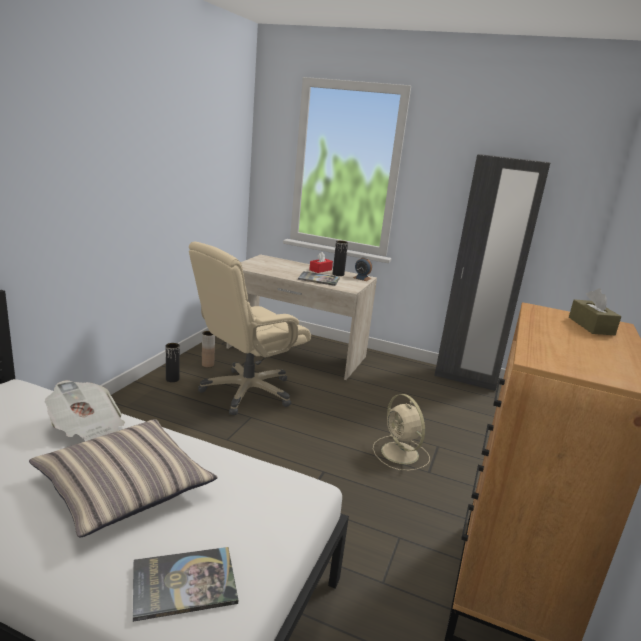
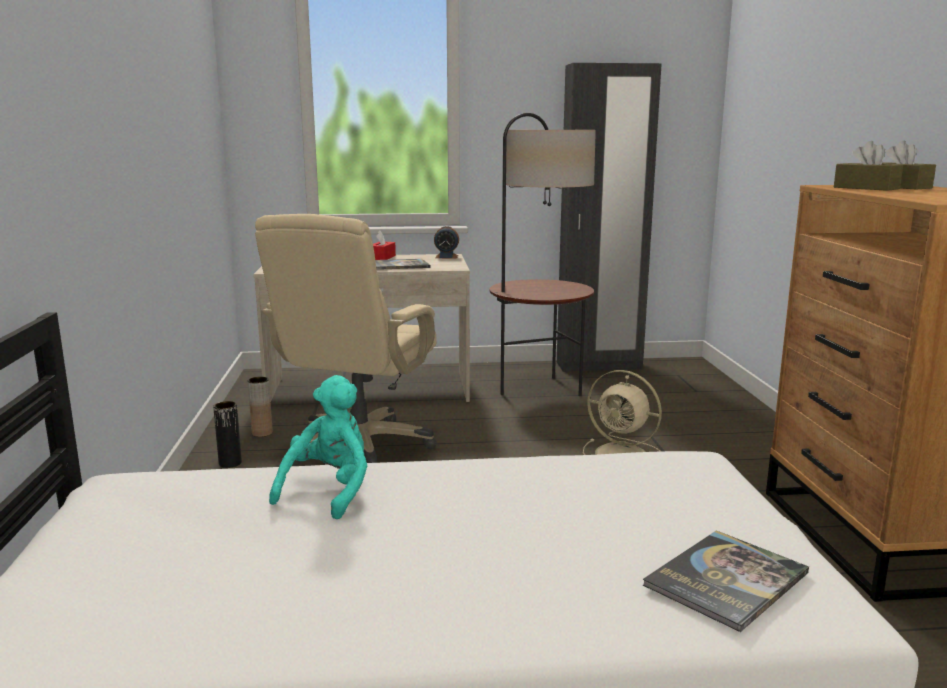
camera: 25 degrees left, 5 degrees down
pillow [29,419,217,538] -> none
newspaper [45,380,125,441] -> turquoise plush toy [269,375,368,519]
black vase [333,240,348,276] -> none
none -> floor lamp [490,113,596,396]
none -> brown tissue box [834,141,903,191]

